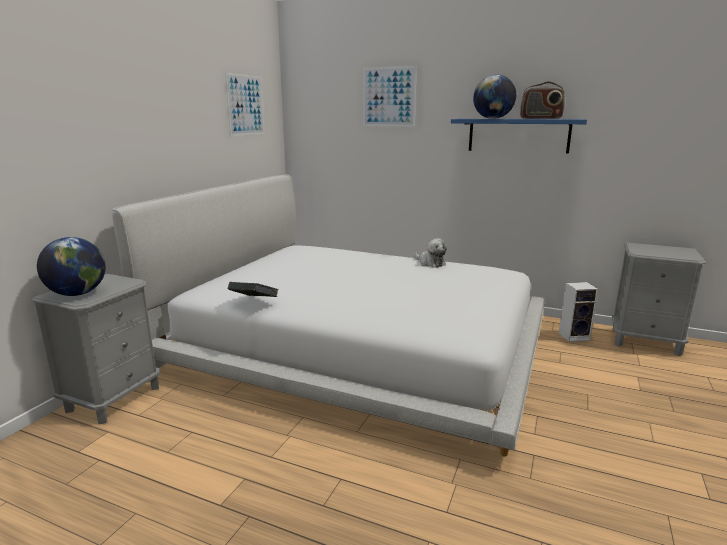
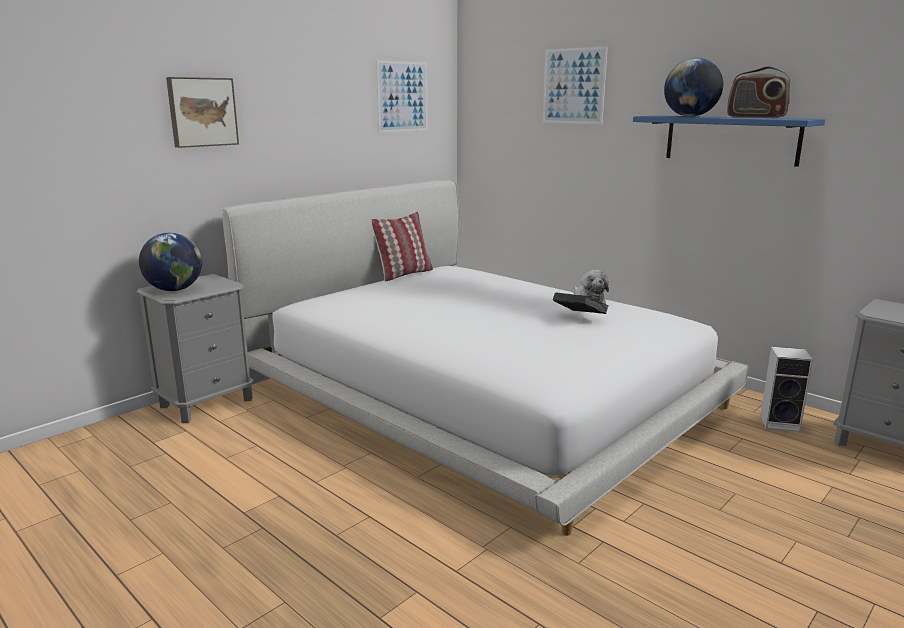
camera: 20 degrees right, 0 degrees up
book [228,282,279,297] -> book moved to [553,292,609,314]
none -> picture [166,77,239,148]
none -> pillow [372,212,433,282]

